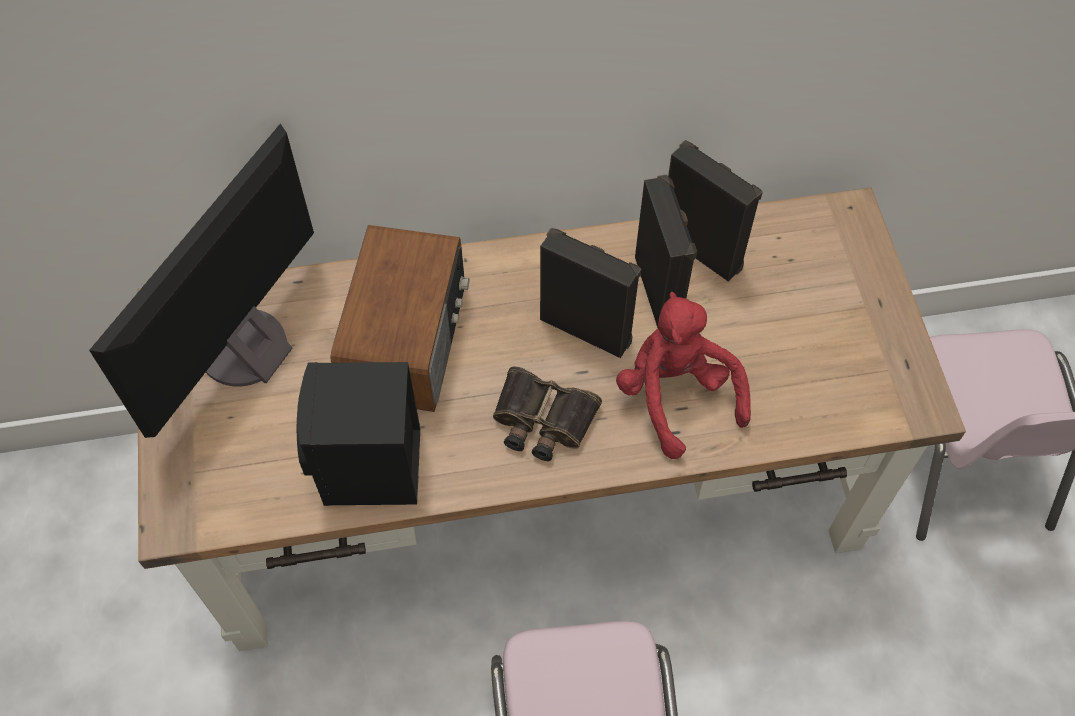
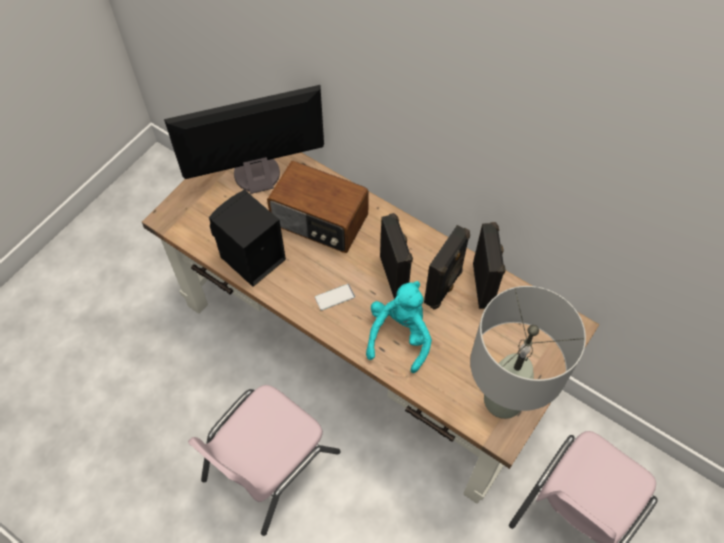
camera: 45 degrees right, 0 degrees up
radio [330,225,469,412] -> radio turned 60 degrees clockwise [267,161,369,253]
binoculars [493,366,602,461] -> phone [315,284,355,310]
red plush toy [616,292,751,459] -> turquoise plush toy [366,281,432,373]
none -> grey table lamp [470,286,586,419]

